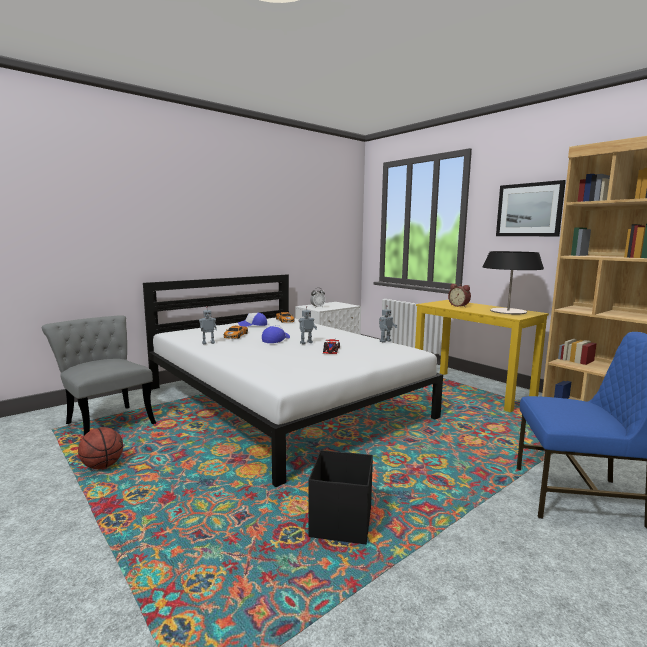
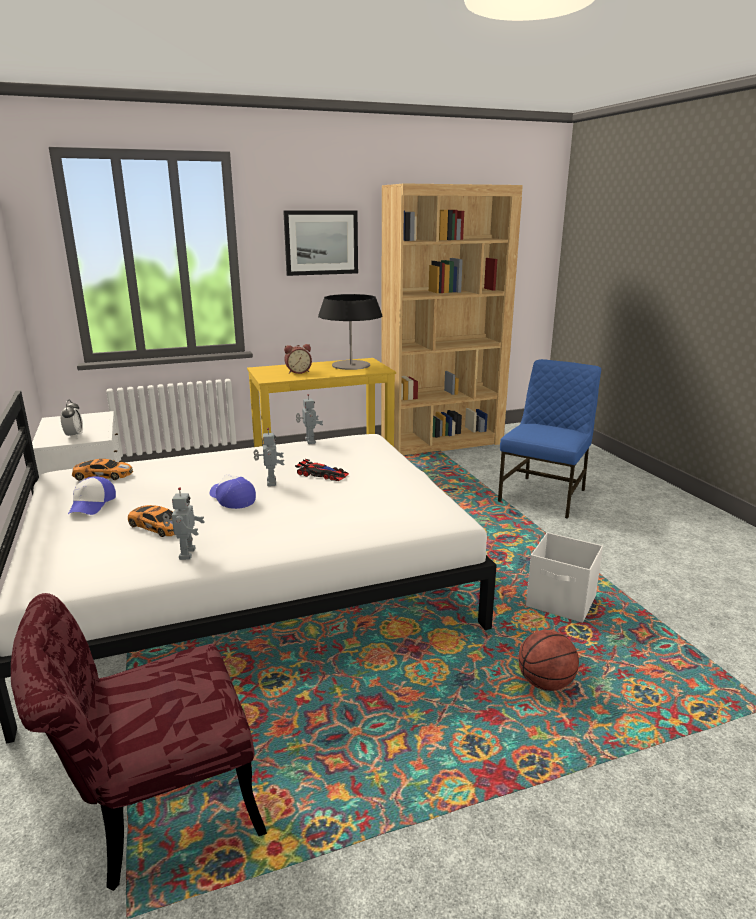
camera: 70 degrees left, 10 degrees up
grey chair [42,315,156,436] -> red chair [11,593,267,891]
basketball [78,427,123,469] -> basketball moved to [518,630,579,691]
black storage box [308,450,373,544] -> white storage box [526,532,603,623]

